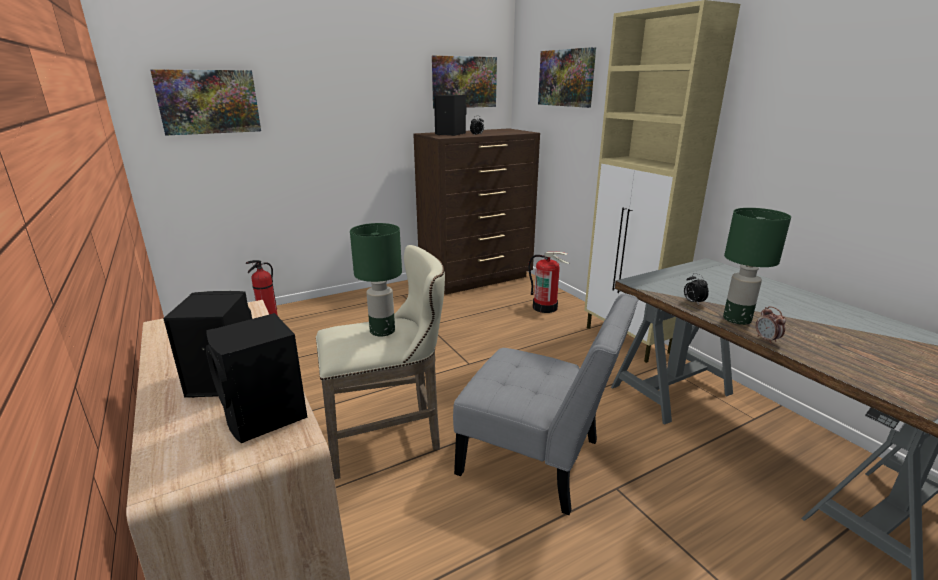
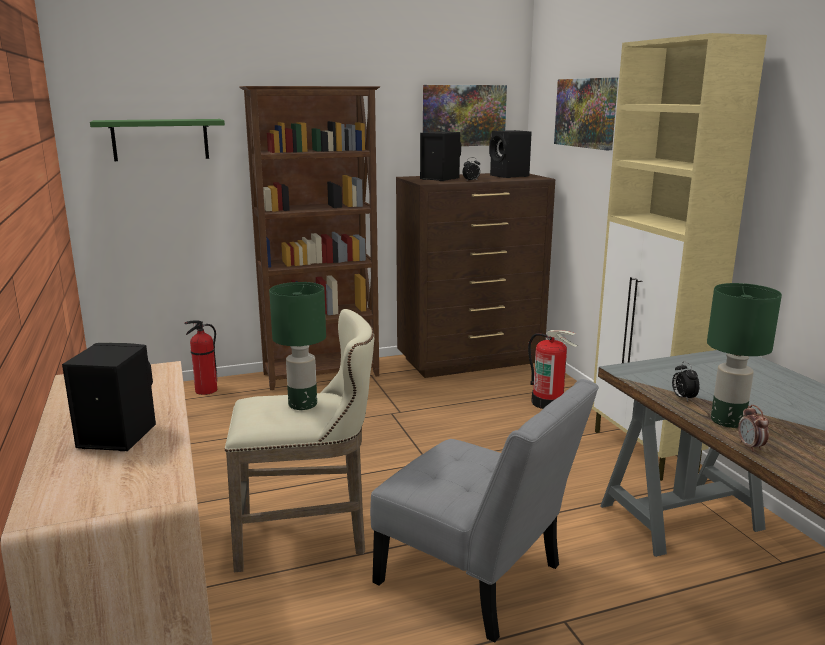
camera: 10 degrees right, 5 degrees down
picture [150,69,261,136] -> green shelf [90,119,225,161]
black speaker [206,313,308,443] -> black speaker moved to [489,130,532,178]
none -> brown bookcase [239,86,380,390]

